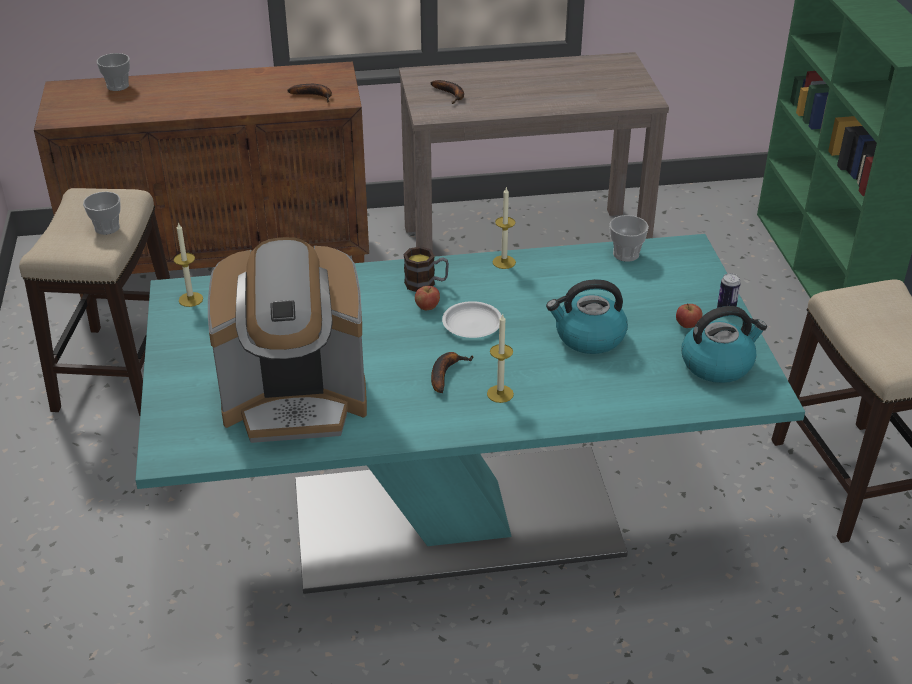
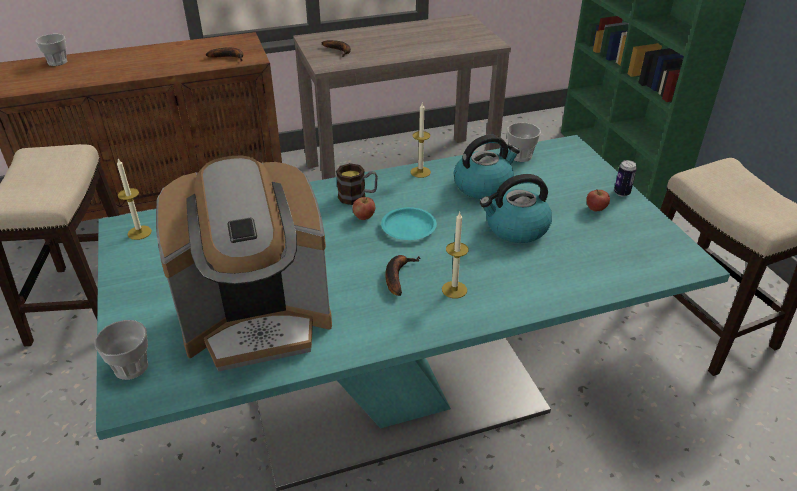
camera: 10 degrees left, 0 degrees up
cup [83,192,120,235] -> cup moved to [95,320,148,380]
white plate [442,301,502,338] -> turquoise plate [381,207,437,240]
kettle [682,306,767,383] -> kettle moved to [454,134,520,199]

